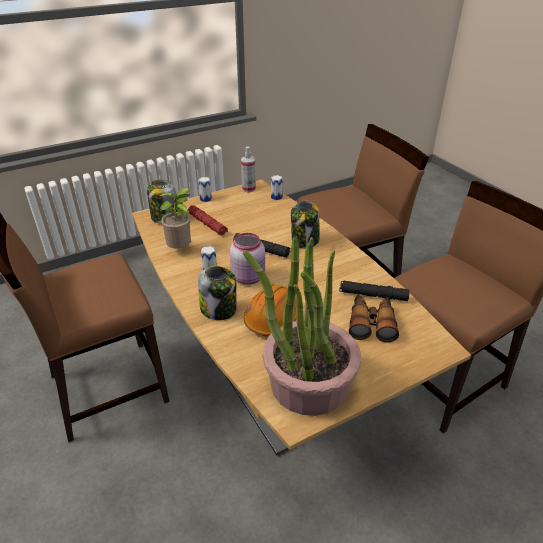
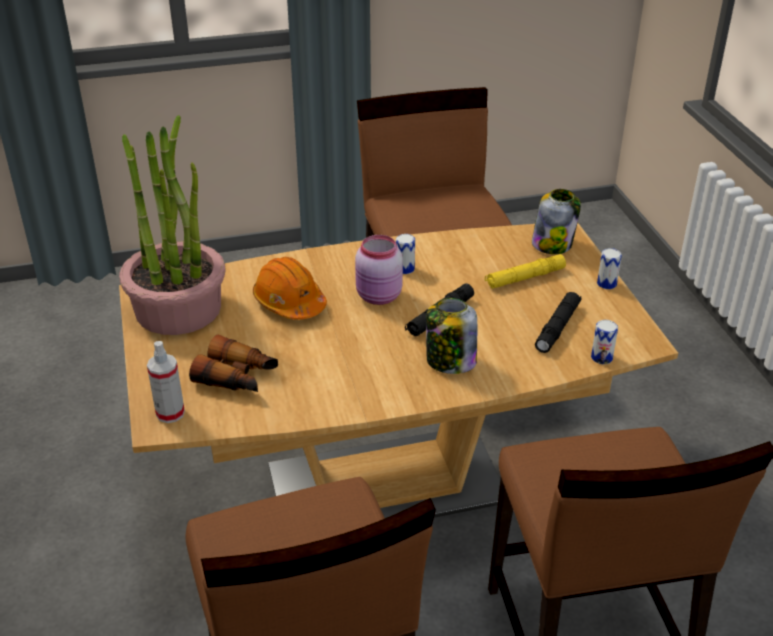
camera: 105 degrees right, 0 degrees up
potted plant [160,188,191,249] -> none
red flashlight [188,205,228,235] -> yellow flashlight [485,254,566,289]
jar [198,266,237,320] -> none
spray bottle [241,146,256,192] -> spray bottle moved to [147,341,185,423]
black flashlight [339,280,410,301] -> black flashlight moved to [535,292,582,353]

